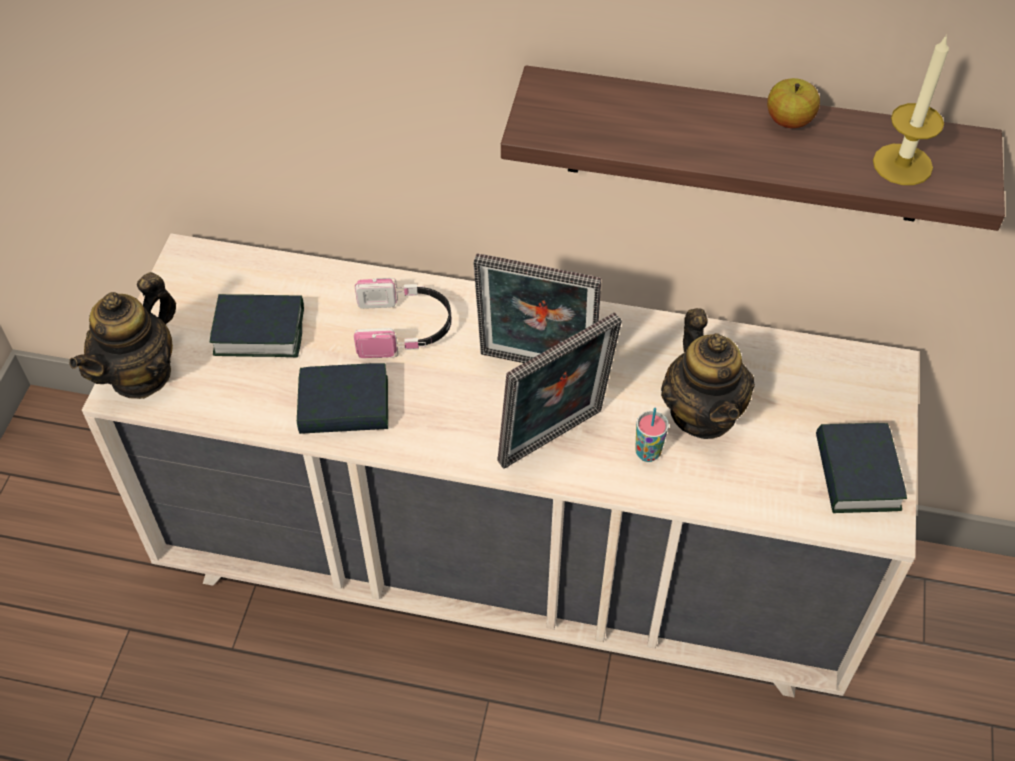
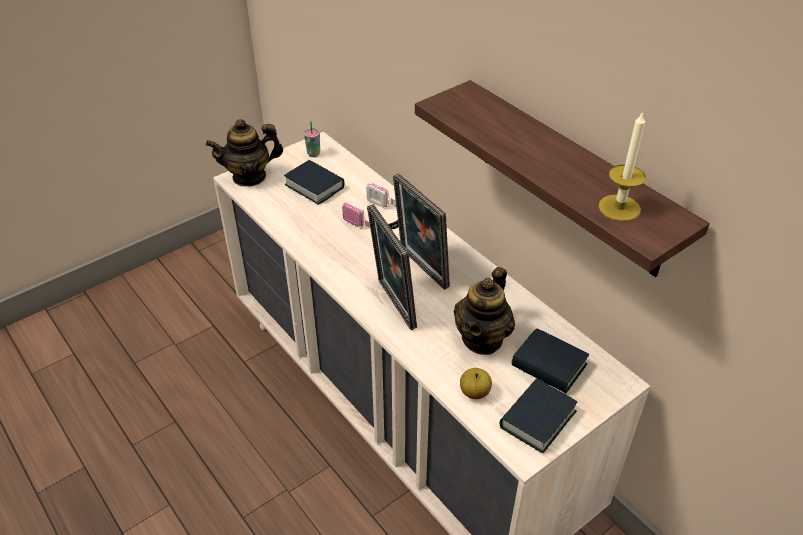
camera: 40 degrees right, 10 degrees down
book [297,363,388,434] -> book moved to [512,328,589,393]
picture frame [498,312,622,468] -> picture frame turned 60 degrees clockwise [367,204,417,330]
cup [635,408,669,462] -> cup moved to [304,121,320,157]
apple [767,78,820,128] -> apple moved to [460,368,492,399]

